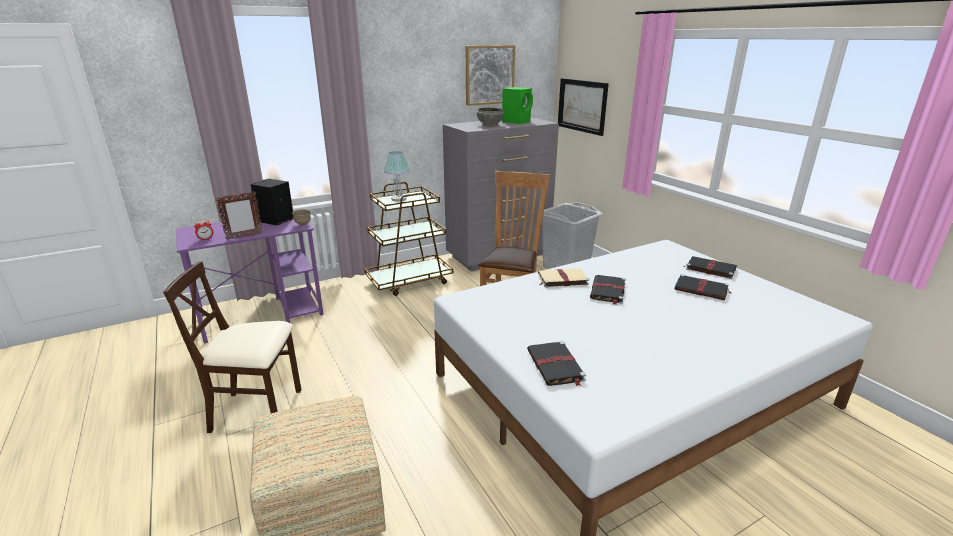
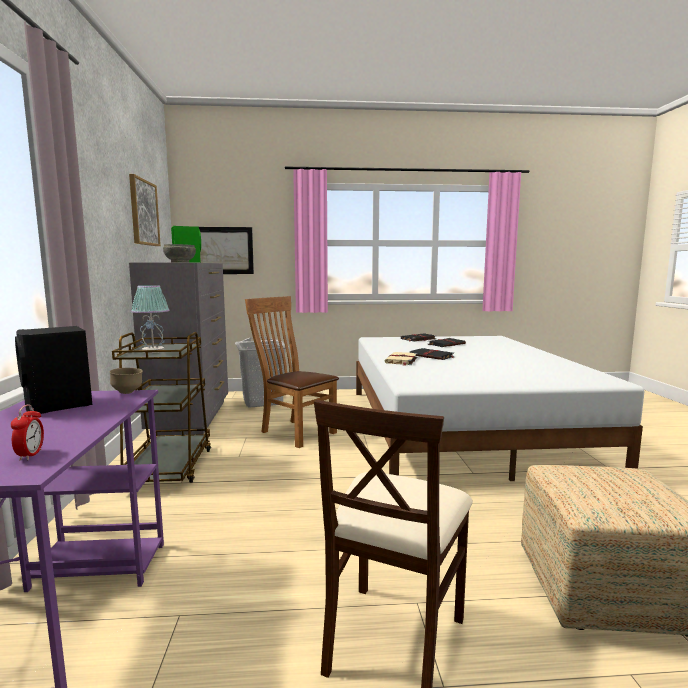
camera: 65 degrees left, 15 degrees down
picture frame [216,191,263,240] -> none
black book [527,341,586,386] -> none

